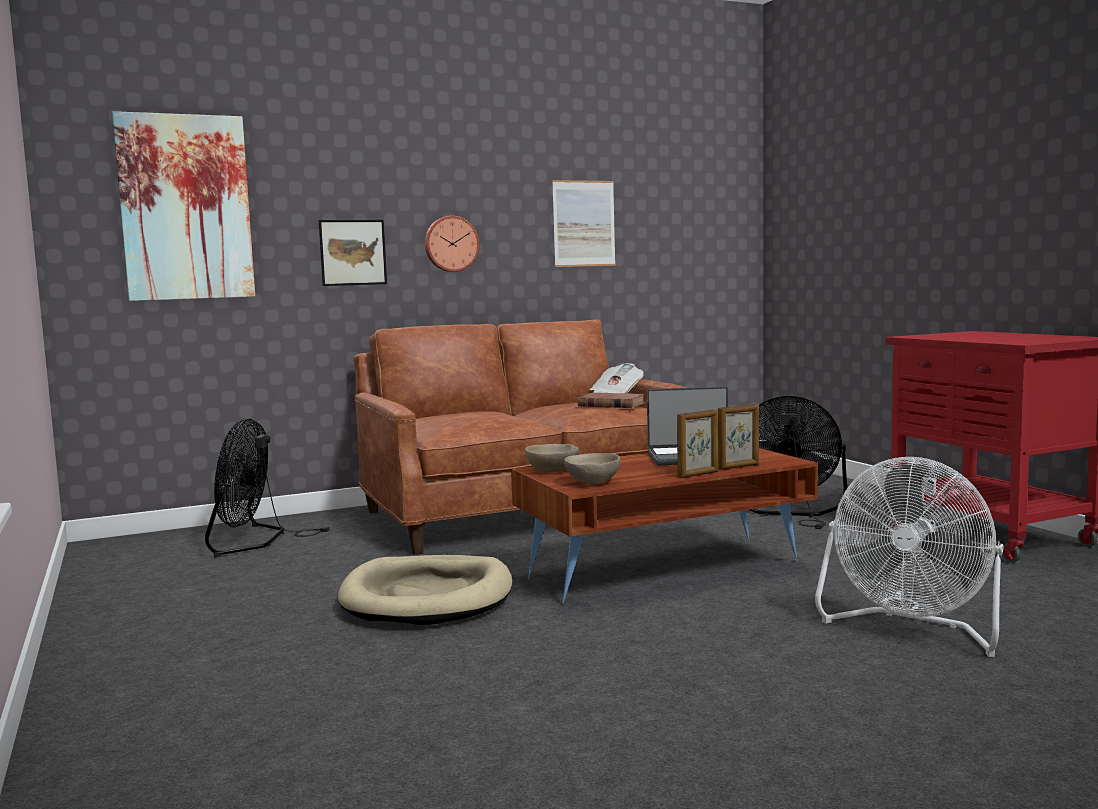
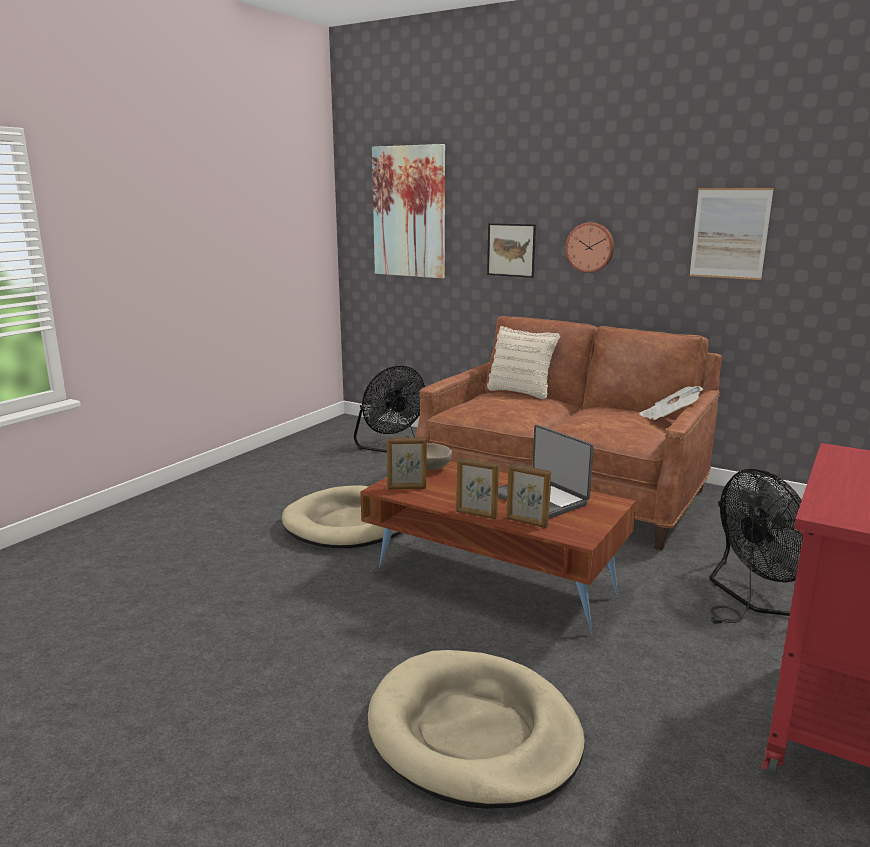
camera: 55 degrees right, 10 degrees up
beige bowl [564,453,621,484] -> picture frame [387,437,427,489]
brown book [578,393,645,408] -> none
white fan [815,457,1003,657] -> beige dog bed [368,650,585,809]
none -> beige pillow [487,326,560,399]

